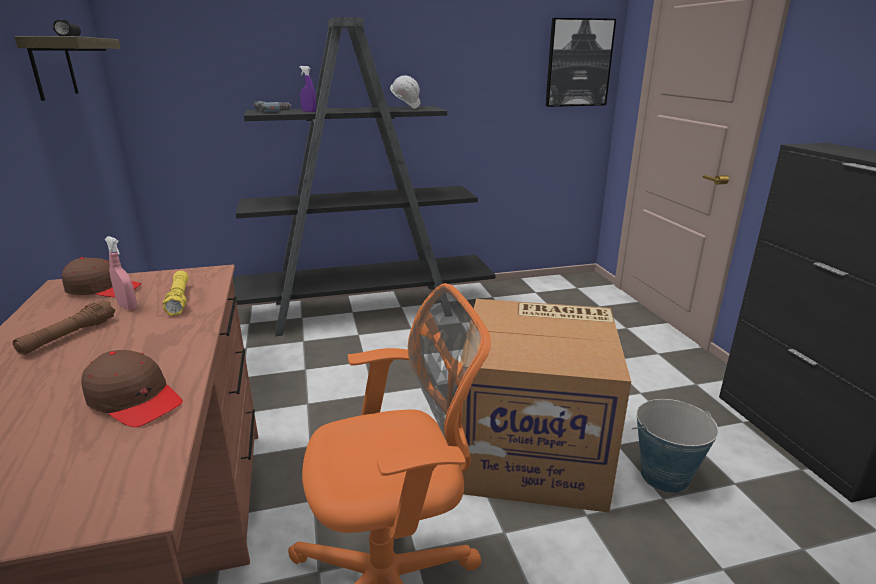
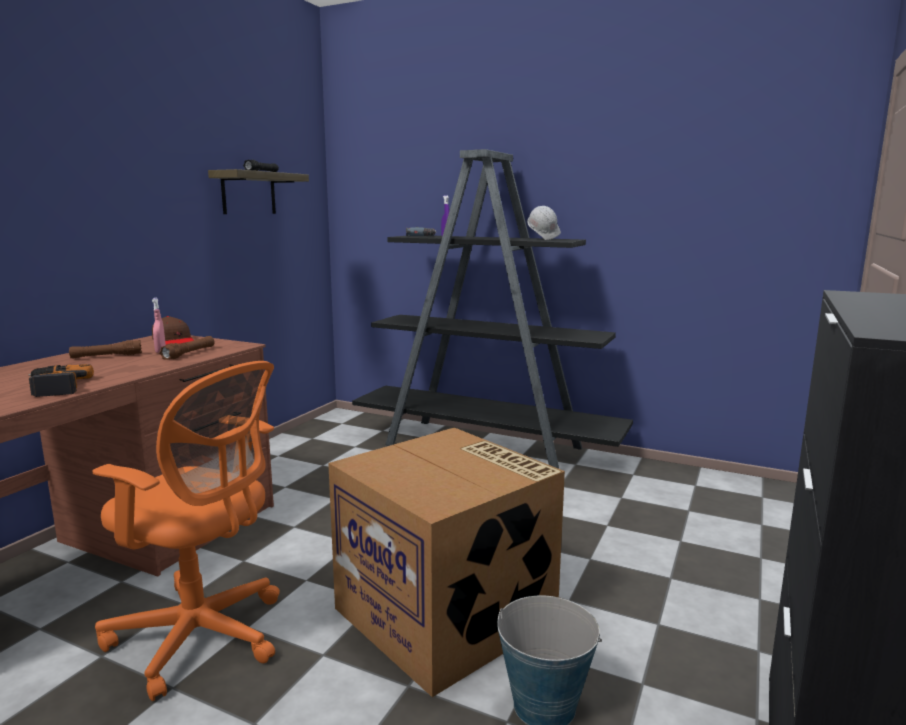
camera: 40 degrees right, 10 degrees down
brown cap [81,350,183,427] -> power drill [28,364,94,397]
yellow flashlight [163,271,189,316] -> brown flashlight [159,336,215,360]
picture [546,18,616,107] -> none

